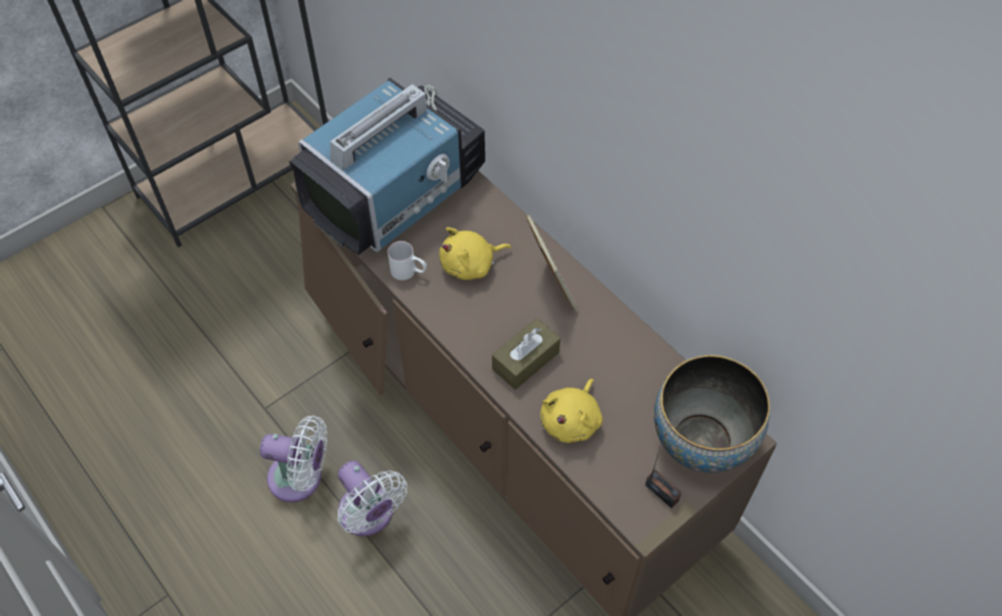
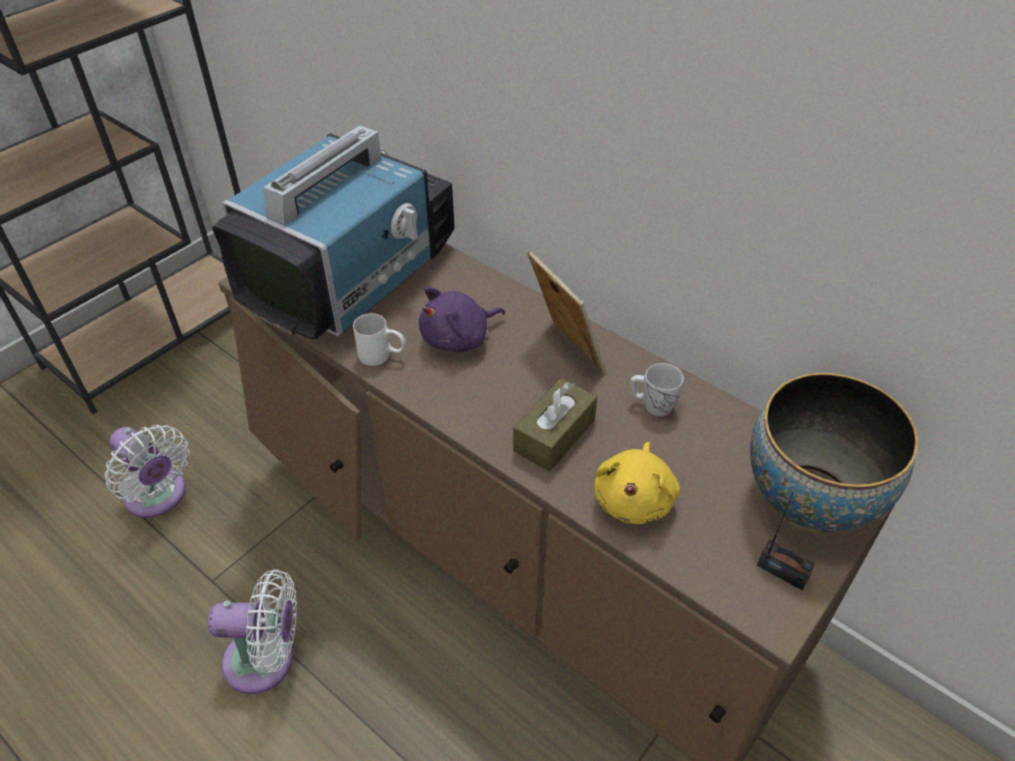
camera: 10 degrees left, 10 degrees down
white fan [338,461,407,536] -> white fan moved to [105,425,189,518]
yellow plush toy [439,227,511,280] -> purple plush toy [419,287,505,352]
none -> white mug [630,363,684,416]

